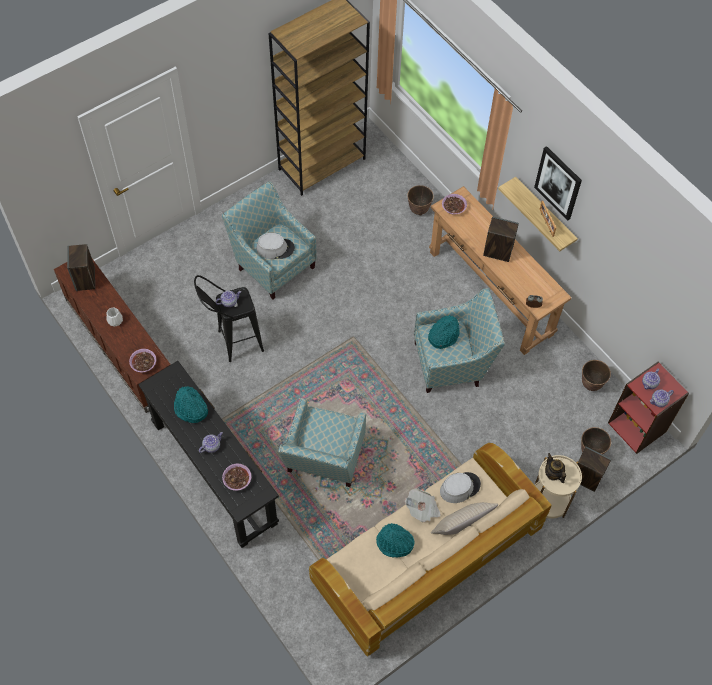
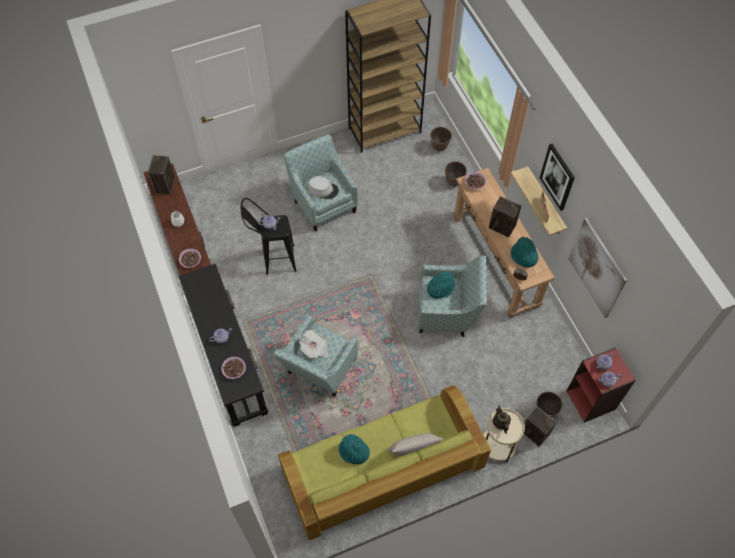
camera: 15 degrees right, 0 degrees up
turquoise hat [174,386,208,423] -> turquoise hat moved to [511,237,539,268]
beige sofa [309,443,551,657] -> green sofa [278,385,491,541]
newspaper [405,488,441,523] -> newspaper moved to [299,330,328,359]
grey hat [440,472,481,503] -> none
planter [582,360,611,391] -> planter moved to [430,127,452,152]
none -> picture [569,218,627,318]

